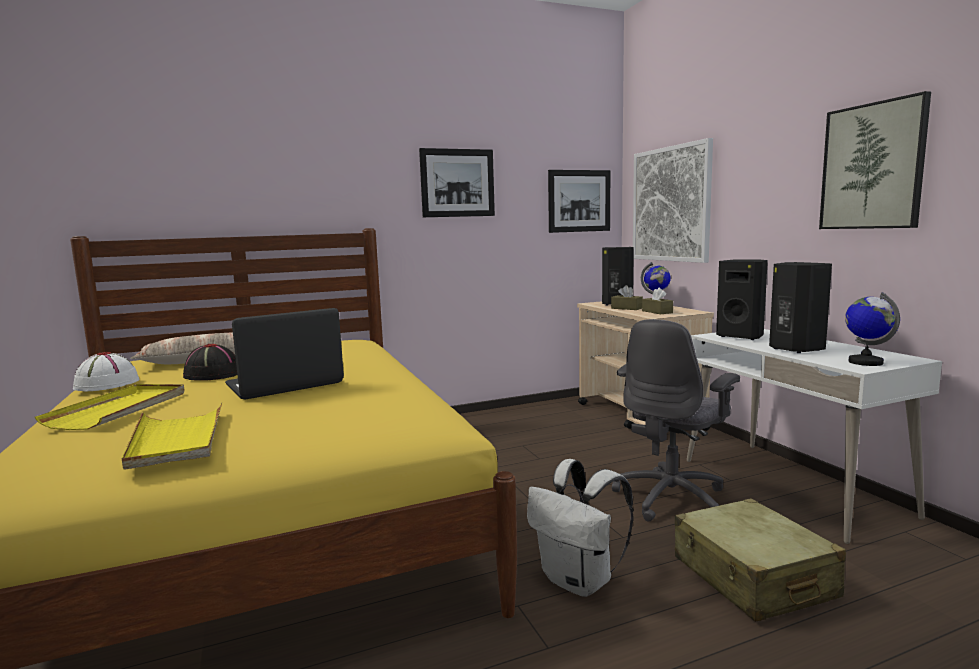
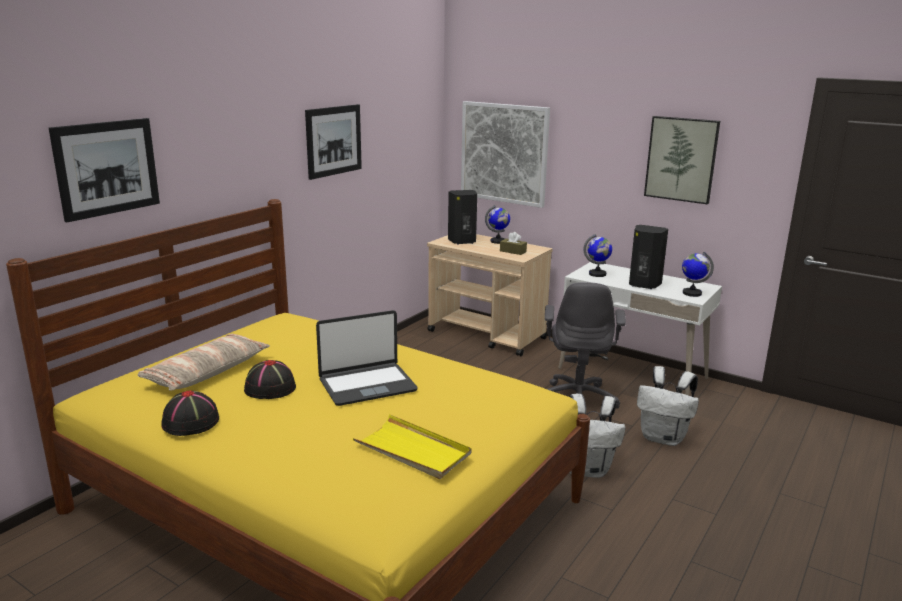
camera: 35 degrees left, 10 degrees up
yellow tray [35,384,185,430] -> none
white hat [73,352,139,392] -> black hat [162,391,219,436]
laptop [225,308,344,400] -> laptop turned 135 degrees counterclockwise [316,310,418,406]
picture [548,170,610,233] -> picture moved to [49,118,160,222]
brown tissue box [611,285,643,310] -> none
beige suitcase [675,498,846,622] -> white backpack [637,366,699,446]
black speaker [716,259,768,340] -> globe [584,234,612,277]

